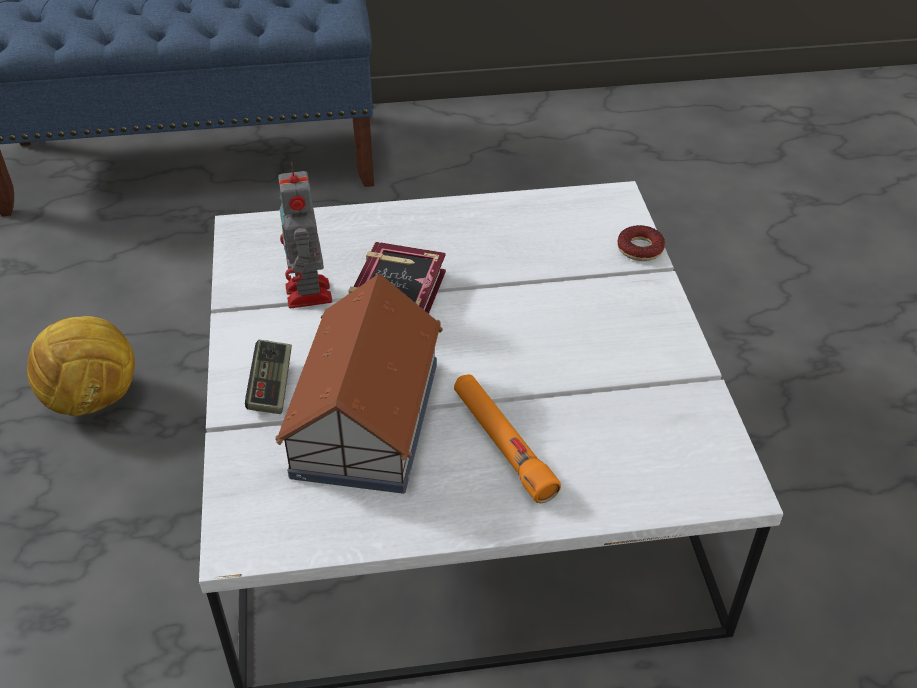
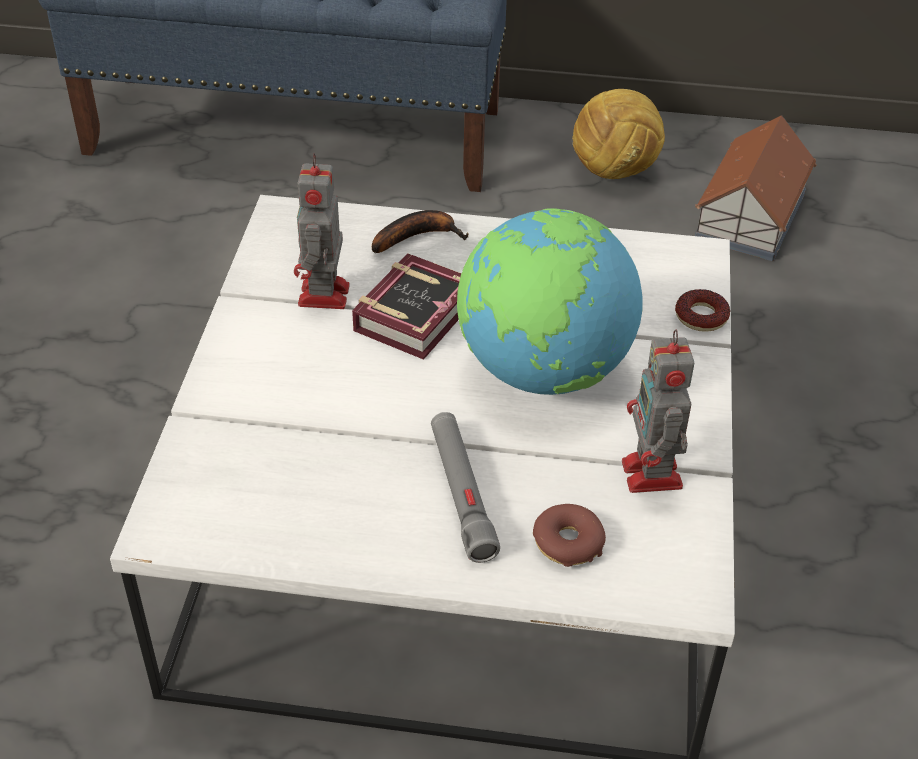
camera: 15 degrees right, 0 degrees up
football [27,316,135,416] -> football moved to [572,89,665,179]
game controller [245,339,292,414] -> none
toy house [275,273,443,494] -> toy house moved to [695,115,817,261]
orange flashlight [454,374,561,503] -> grey flashlight [431,412,500,563]
none -> banana [372,210,468,253]
none -> globe [457,208,643,395]
none -> donut [533,504,606,567]
none -> toy robot [622,329,694,493]

